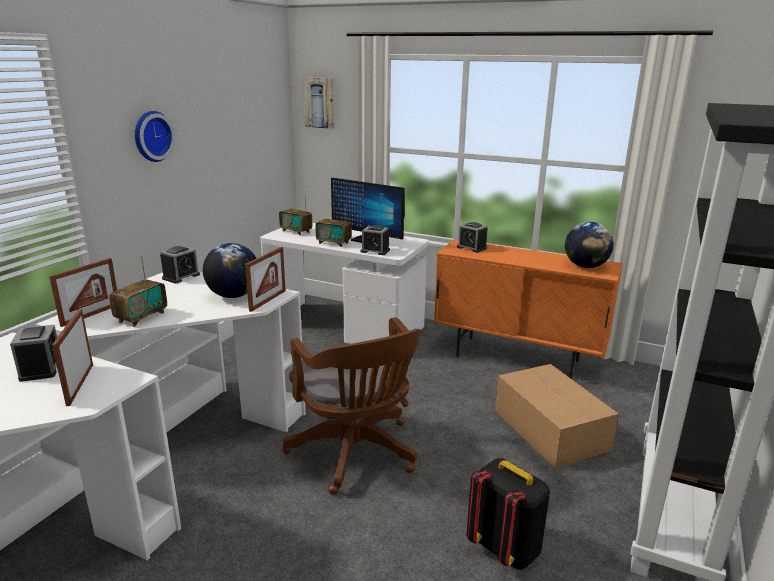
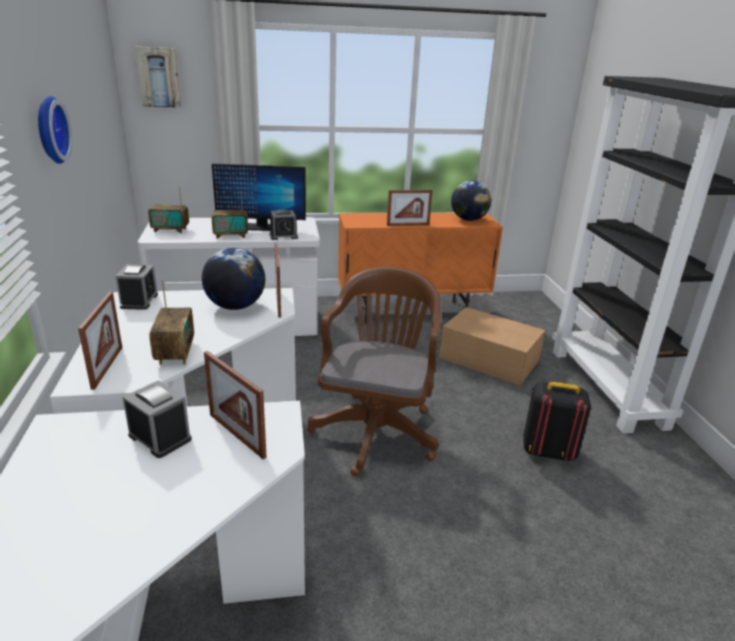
camera: 35 degrees left, 5 degrees up
brown office chair [283,317,420,495] -> brown office chair turned 105 degrees counterclockwise [307,267,441,476]
alarm clock [457,222,487,253] -> none
none -> picture frame [387,190,433,226]

